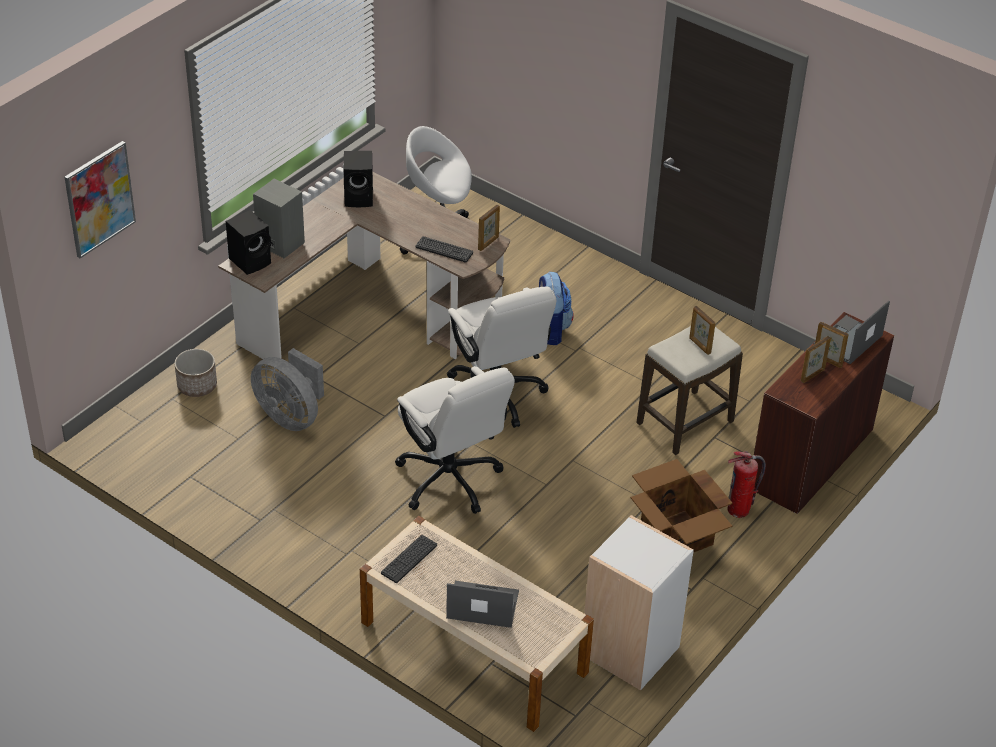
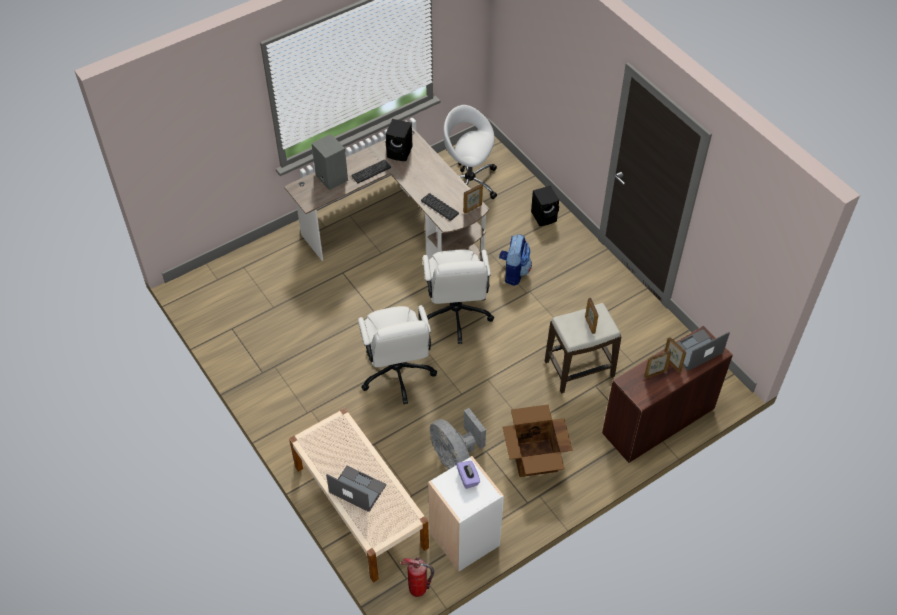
camera: 20 degrees right, 10 degrees up
picture [64,141,136,258] -> none
planter [175,349,217,397] -> none
black speaker [226,210,271,275] -> black speaker moved to [531,185,559,226]
grey fan [251,348,324,431] -> grey fan moved to [430,408,486,470]
keyboard [381,535,437,583] -> keyboard moved to [351,159,391,183]
fire extinguisher [728,451,766,518] -> fire extinguisher moved to [401,557,434,597]
none -> purple tissue box [457,461,480,489]

